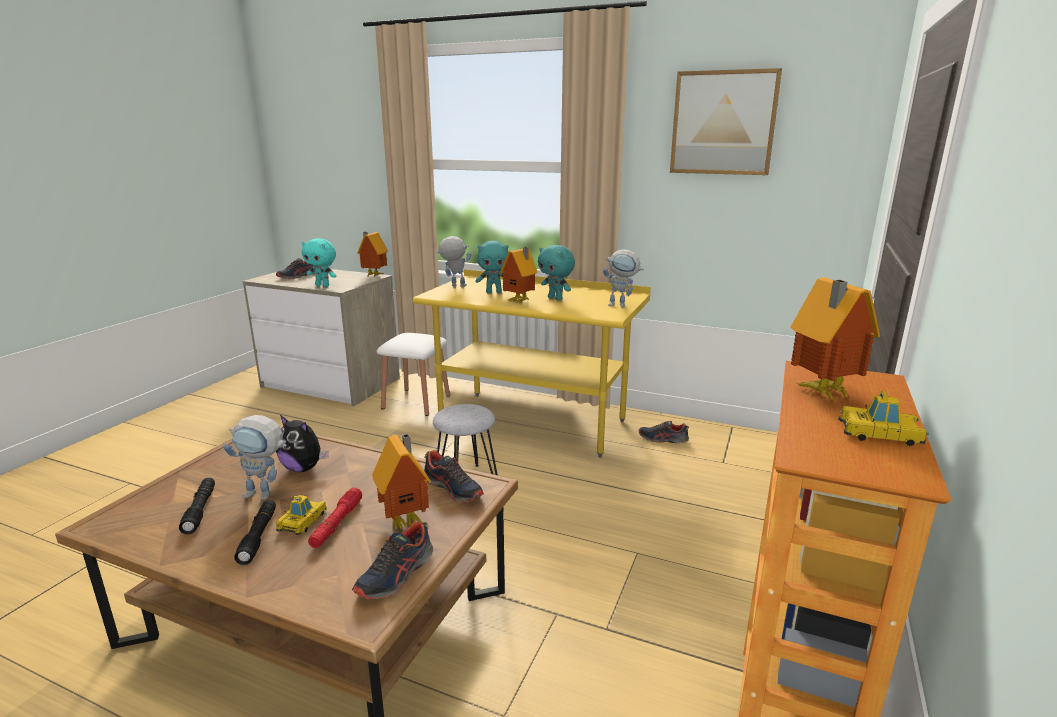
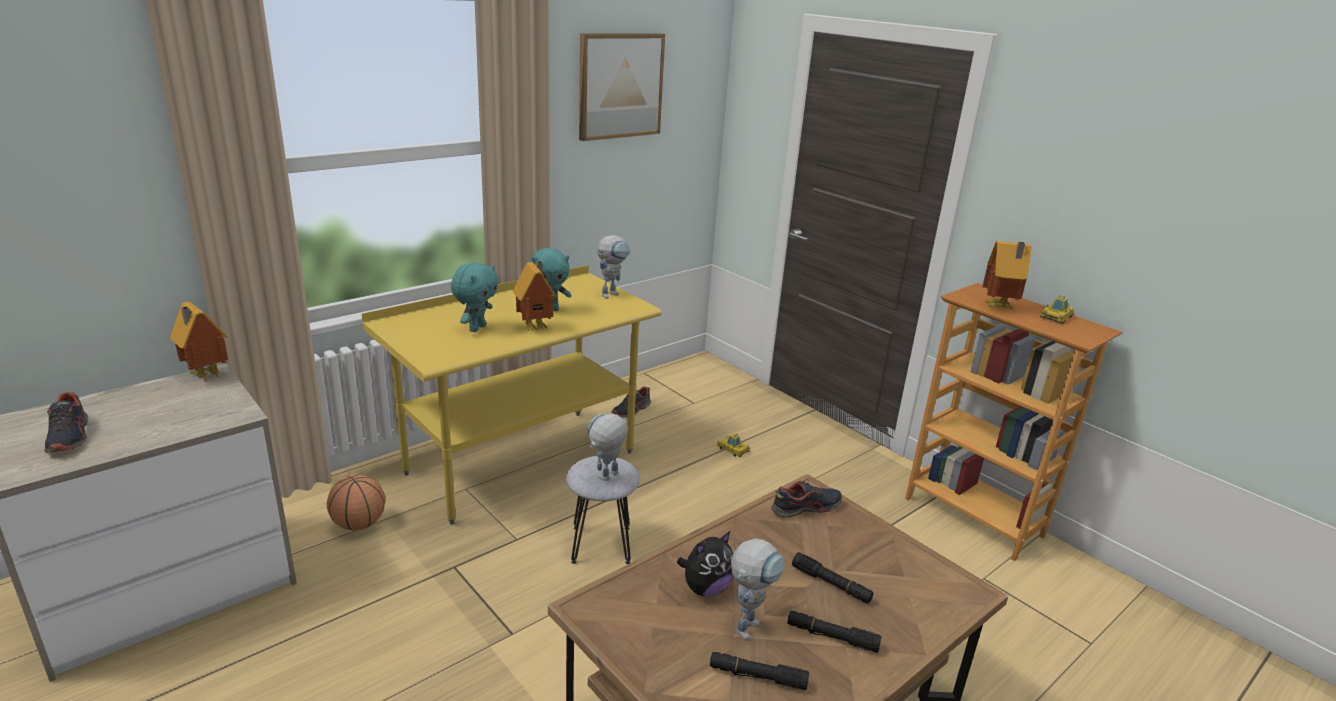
camera: 65 degrees left, 5 degrees up
toy car [276,495,327,535] -> toy car moved to [717,434,750,457]
turquoise plush toy [301,238,336,287] -> none
red flashlight [308,488,362,548] -> black flashlight [792,552,873,603]
shoe [352,522,433,599] -> none
toy house [372,434,431,529] -> none
white stool [377,333,450,416] -> basketball [327,475,385,530]
toy robot [436,236,472,287] -> toy robot moved to [587,414,628,481]

